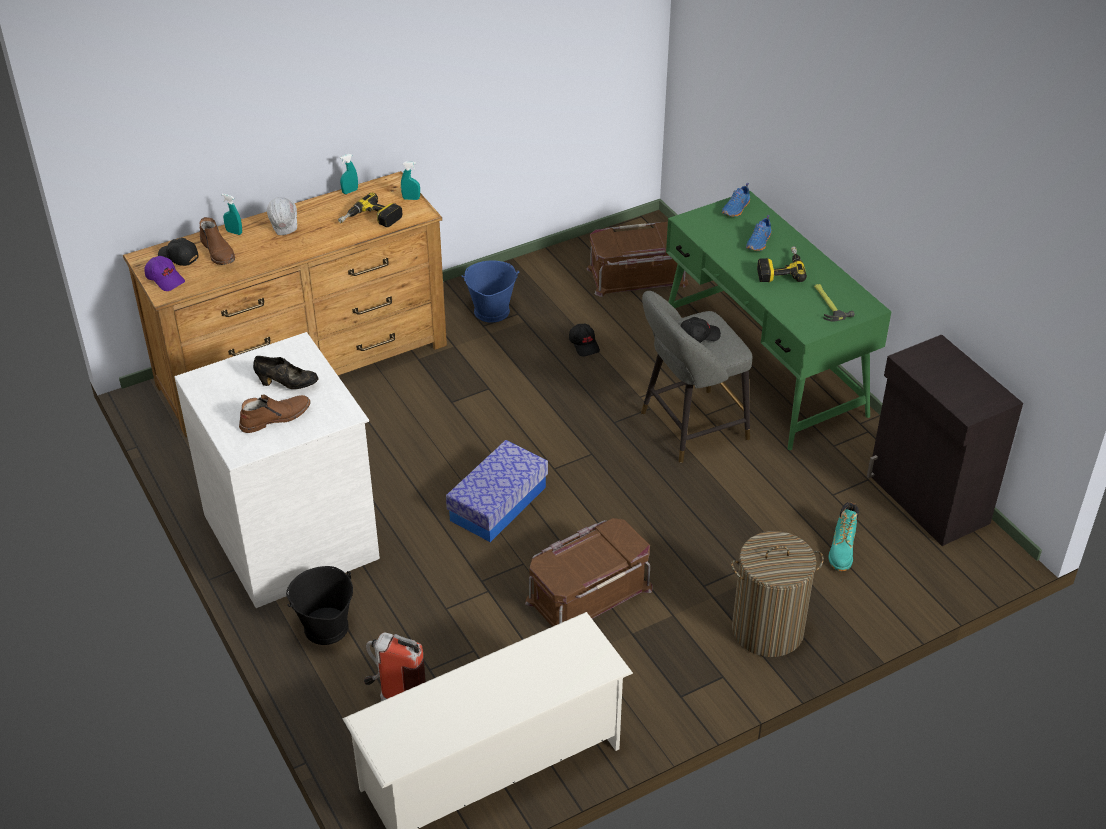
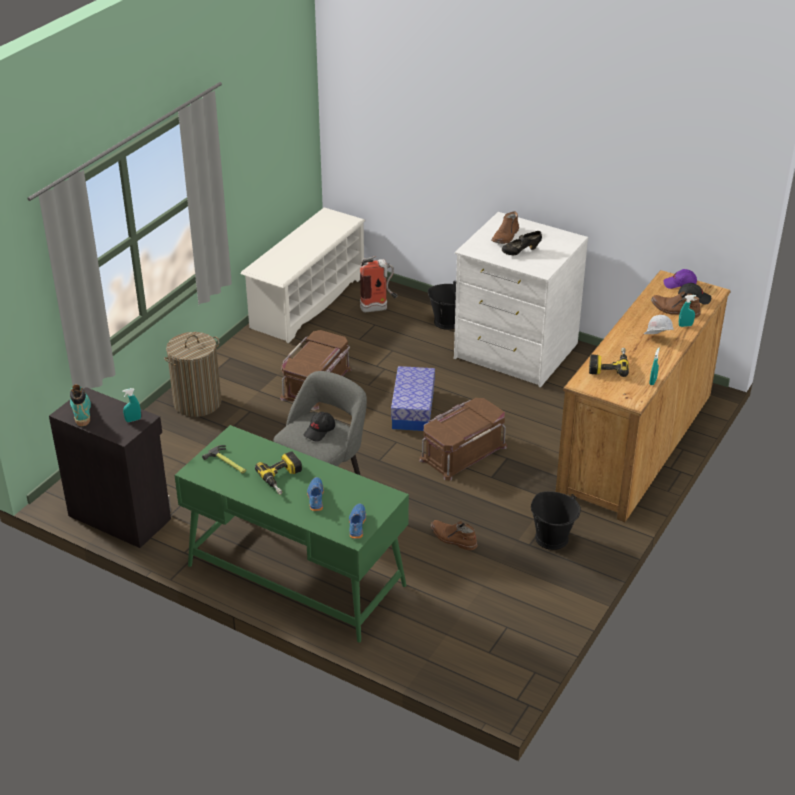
camera: 150 degrees right, 5 degrees down
turquoise spray bottle [401,162,420,200] -> turquoise spray bottle moved to [122,388,141,422]
blue bucket [462,261,519,323] -> black bucket [531,491,581,550]
black cap [569,323,600,357] -> brown boot [431,520,478,550]
brown storage box [586,222,689,297] -> brown storage box moved to [419,398,507,480]
turquoise boot [828,502,859,571] -> turquoise boot moved to [70,385,91,426]

